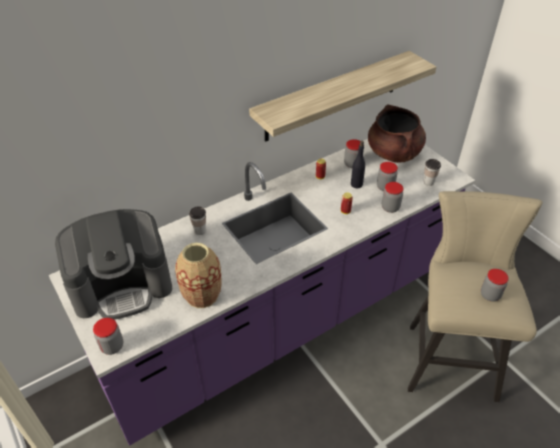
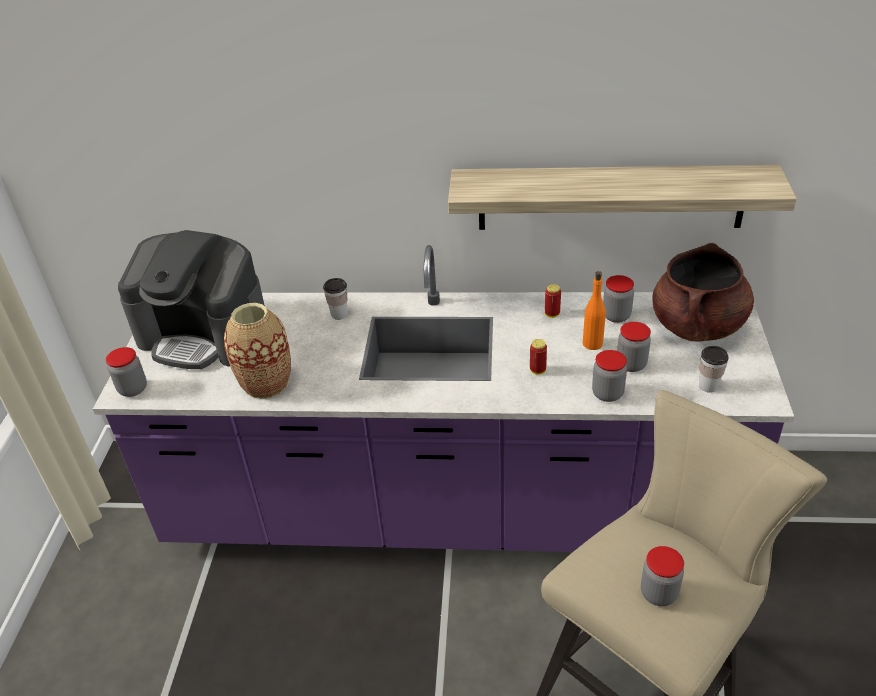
camera: 40 degrees right, 5 degrees down
black bottle [351,141,365,188] -> orange bottle [583,271,606,350]

